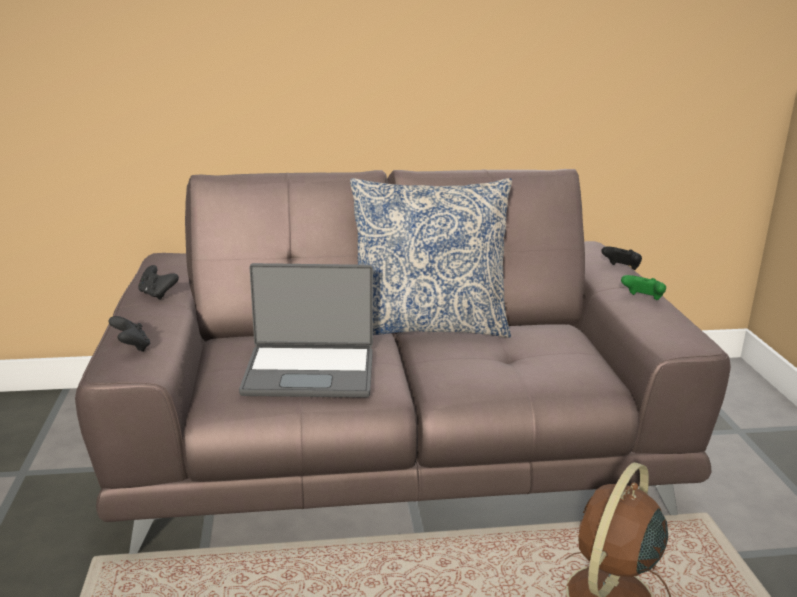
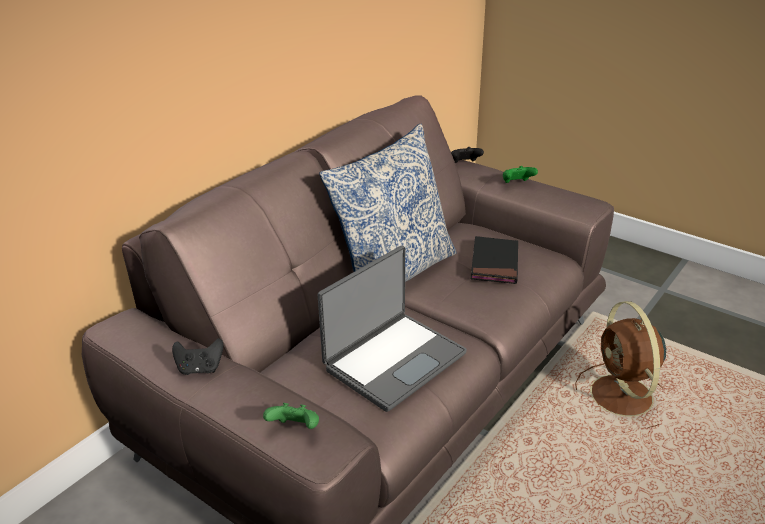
camera: 45 degrees left, 10 degrees up
black game controller [108,316,150,352] -> green game controller [263,403,319,429]
none -> black book [471,236,518,284]

